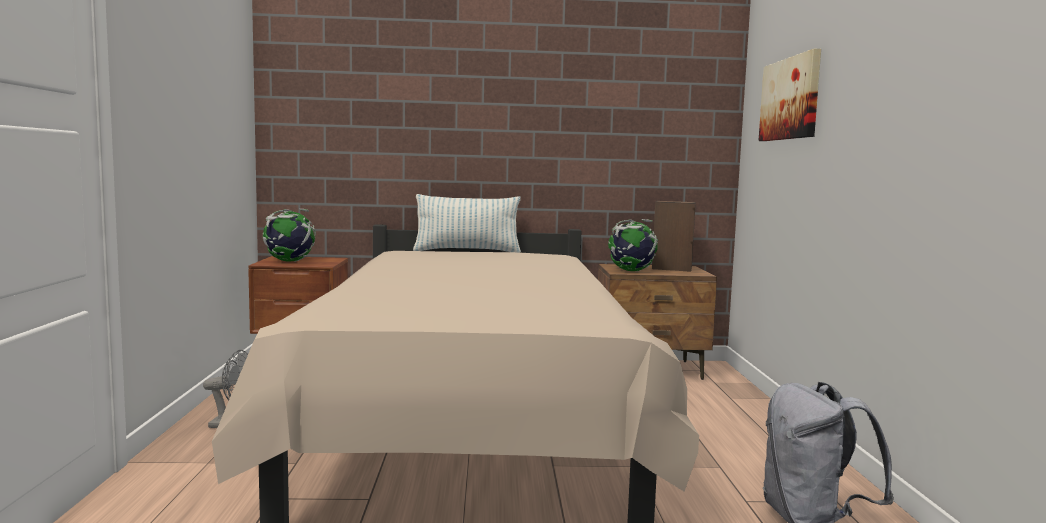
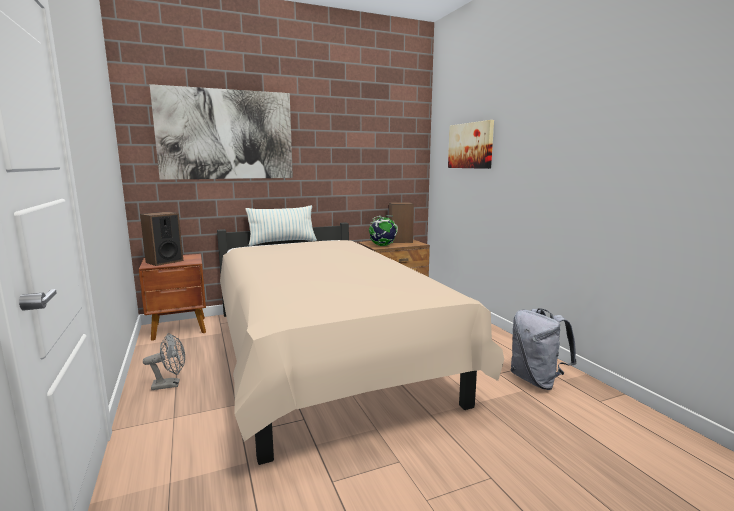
camera: 20 degrees left, 5 degrees up
globe [263,209,316,262] -> speaker [140,212,183,266]
none -> picture [150,84,293,180]

